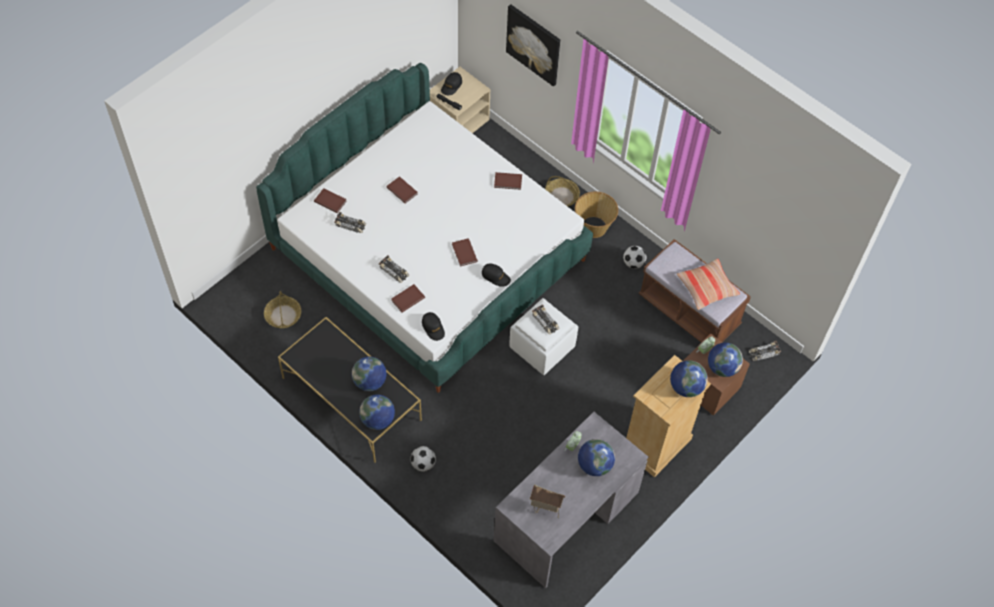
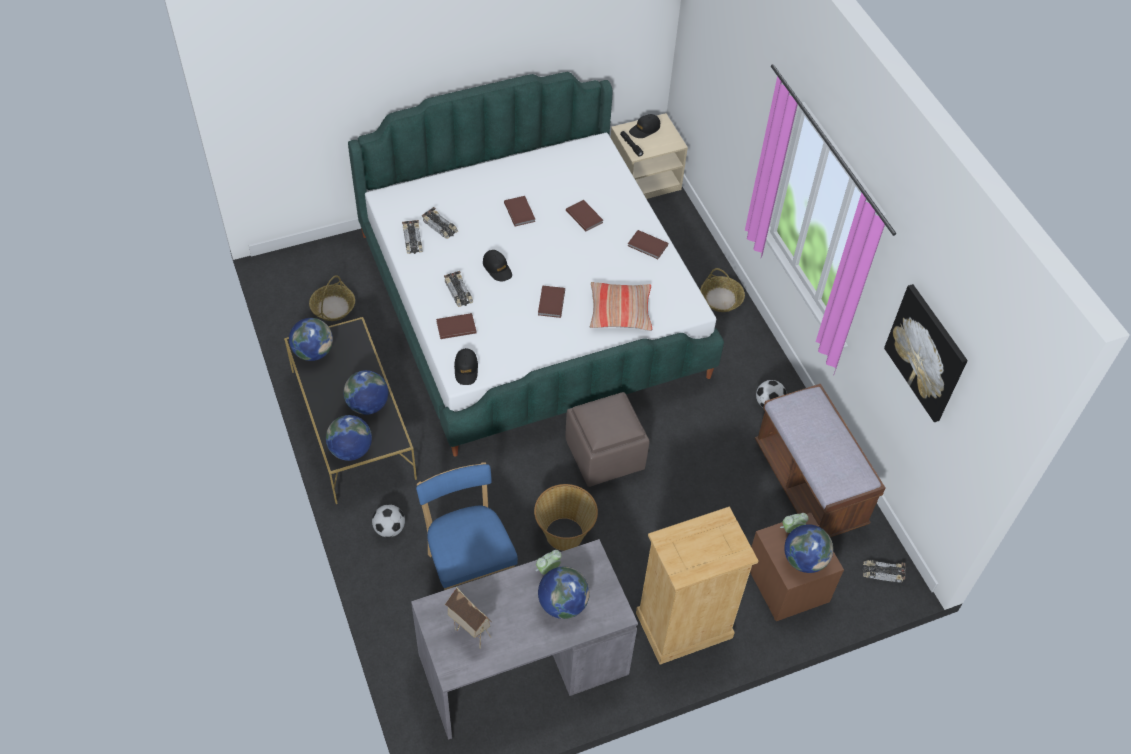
camera: 25 degrees right, 5 degrees down
brown book [314,188,347,213] -> brown book moved to [566,200,603,231]
black cap [482,263,511,287] -> black cap moved to [483,250,512,281]
picture [506,5,560,87] -> picture moved to [884,284,968,422]
white ottoman [510,298,578,375] -> brown ottoman [566,392,650,487]
toy car [532,304,560,335] -> toy car moved to [402,220,423,254]
basket [575,191,618,238] -> basket moved to [534,484,598,551]
globe [670,360,708,397] -> globe moved to [289,318,333,361]
pillow [677,259,740,310] -> pillow moved to [590,282,652,331]
none -> blue chair [416,462,518,590]

